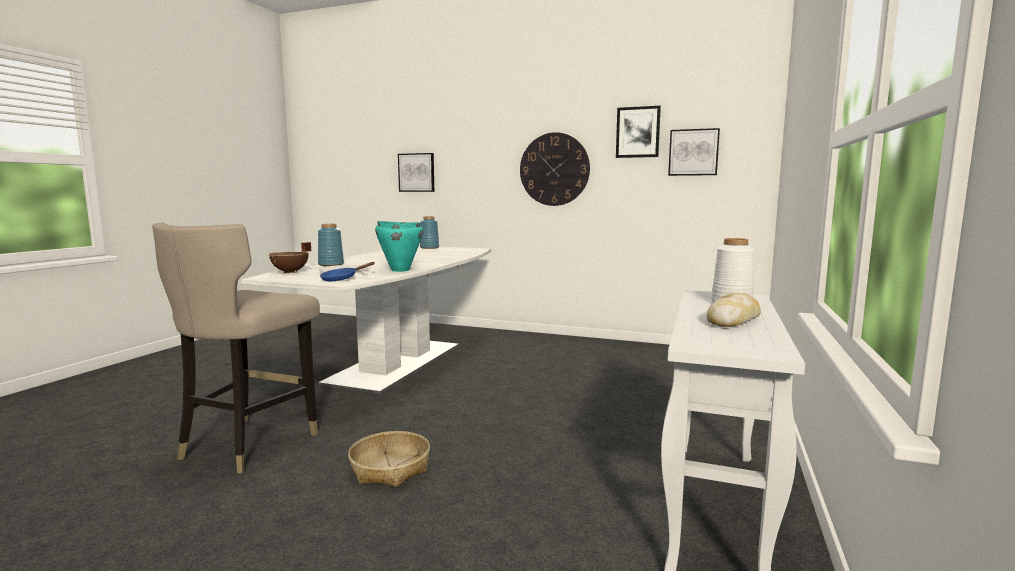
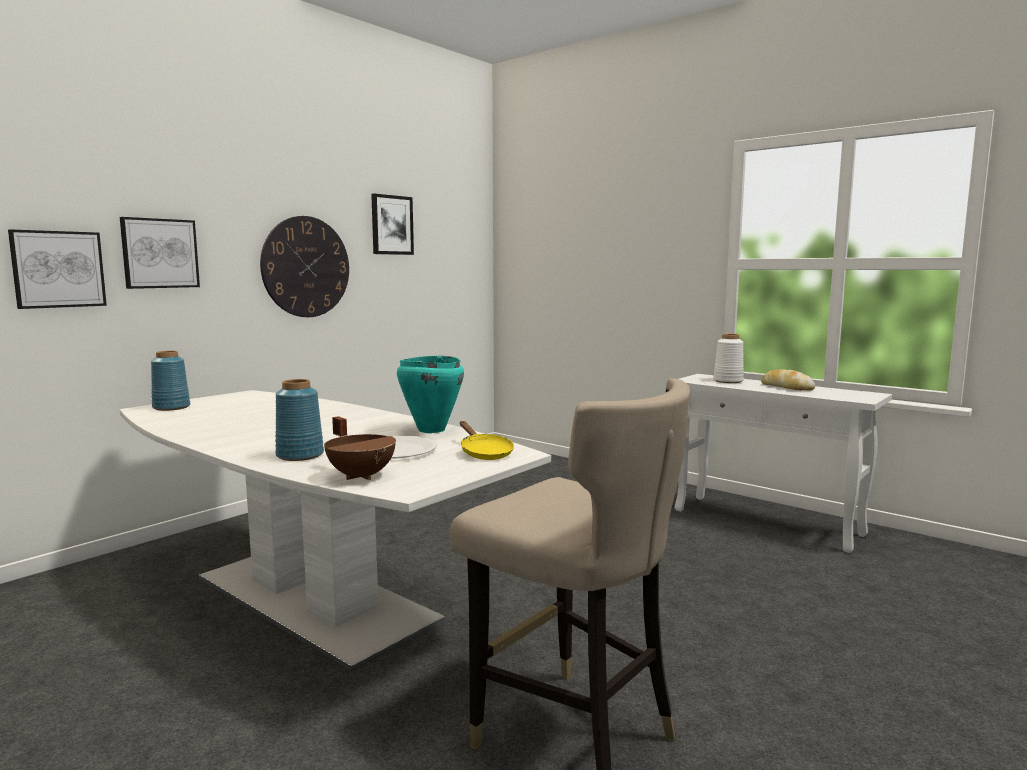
camera: 70 degrees left, 0 degrees up
blue frying pan [320,262,375,281] -> yellow frying pan [460,421,514,460]
basket [348,431,430,487] -> none
picture [668,128,720,176] -> picture moved to [120,217,200,289]

